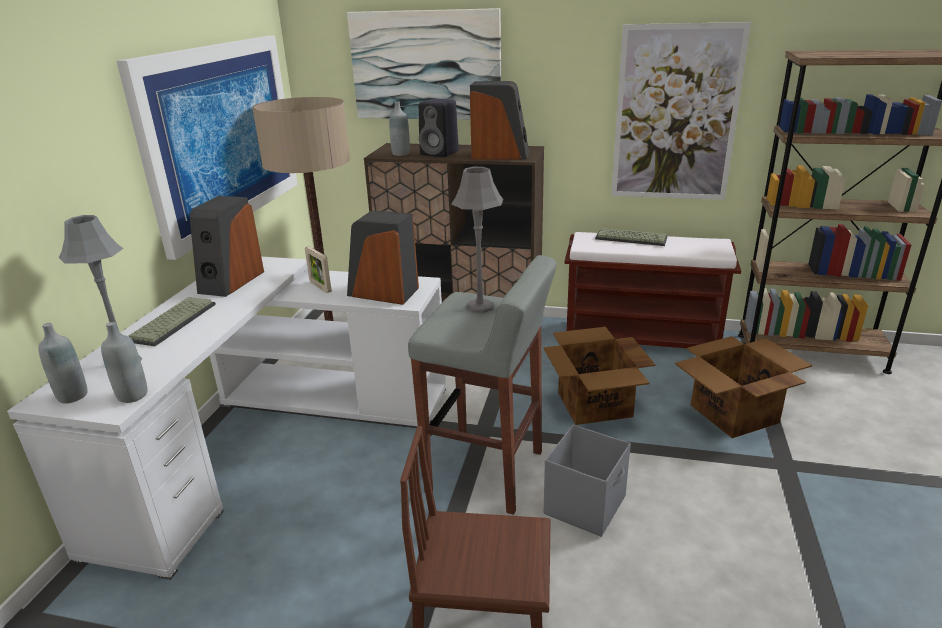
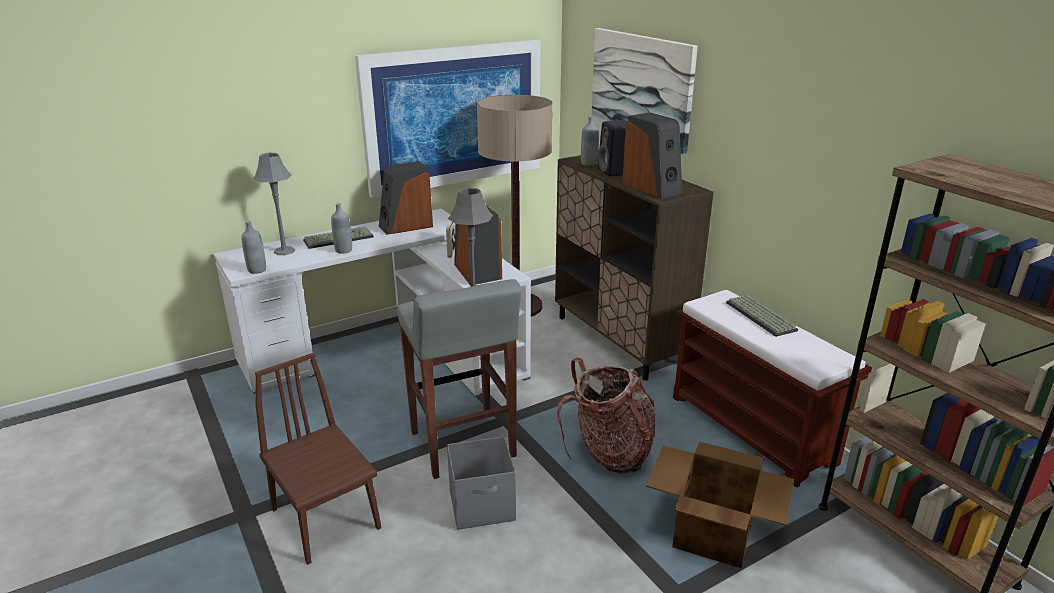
camera: 45 degrees right, 0 degrees up
grey bottle [38,323,88,404] -> grey bottle moved to [331,203,352,253]
cardboard box [543,327,656,425] -> backpack [557,357,656,474]
picture [611,22,751,200] -> none

